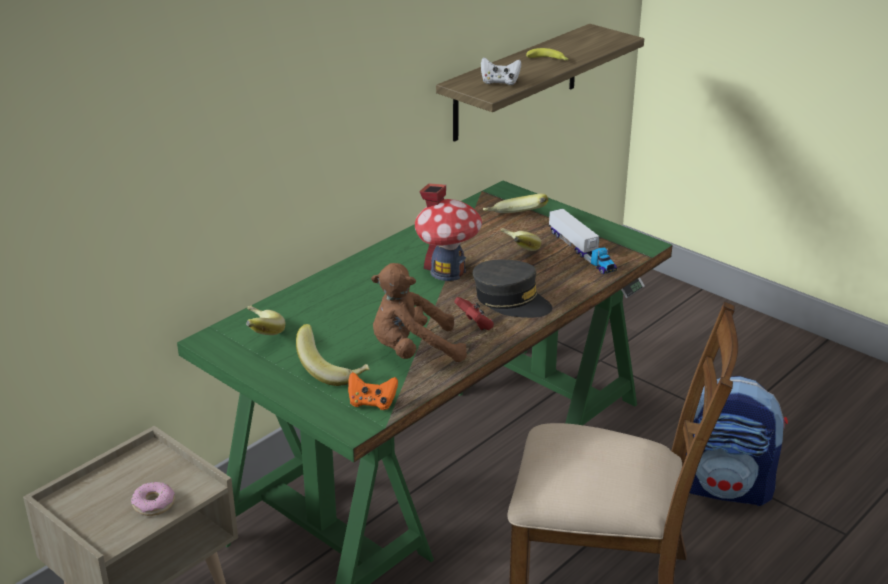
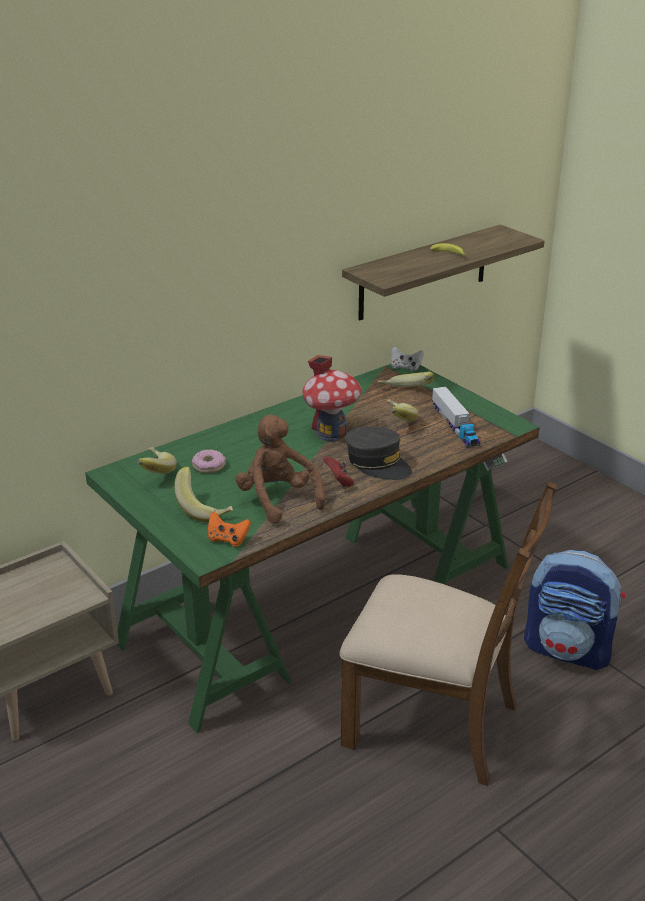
camera: 10 degrees right, 0 degrees up
donut [131,482,175,516] -> donut moved to [192,450,226,473]
brown plush toy [371,263,467,362] -> brown plush toy turned 60 degrees clockwise [235,414,325,524]
white game controller [481,58,521,85] -> white game controller moved to [391,346,424,371]

